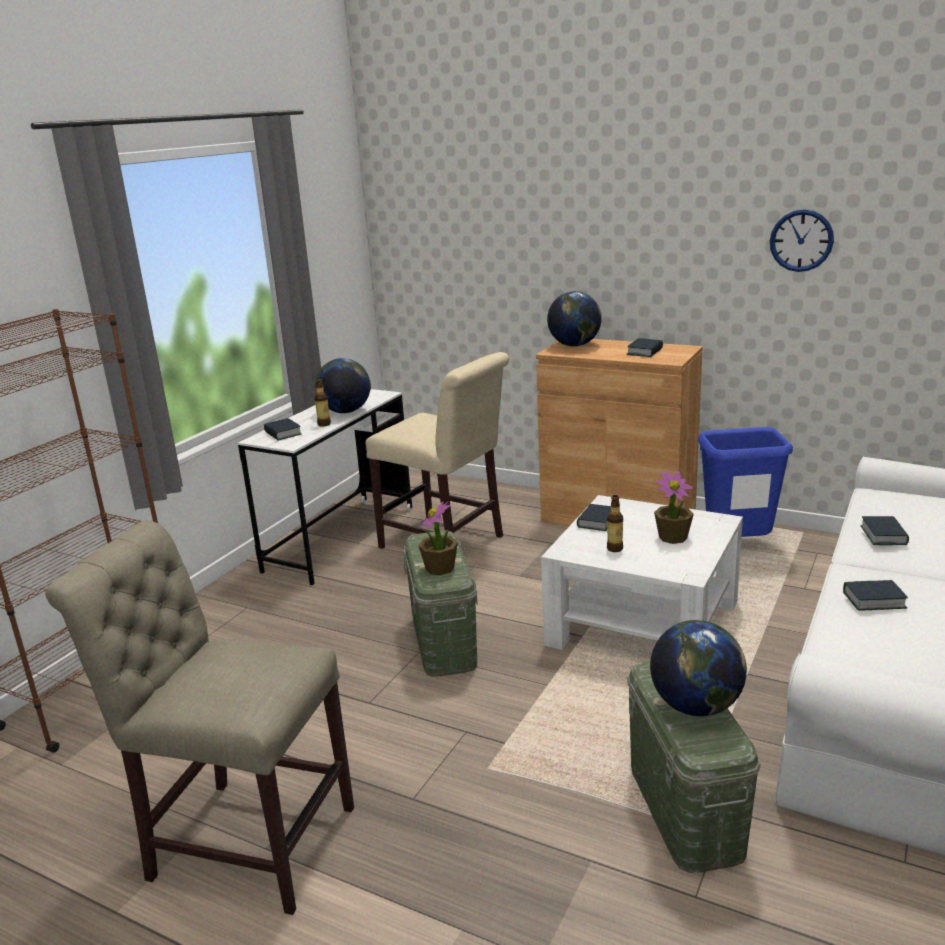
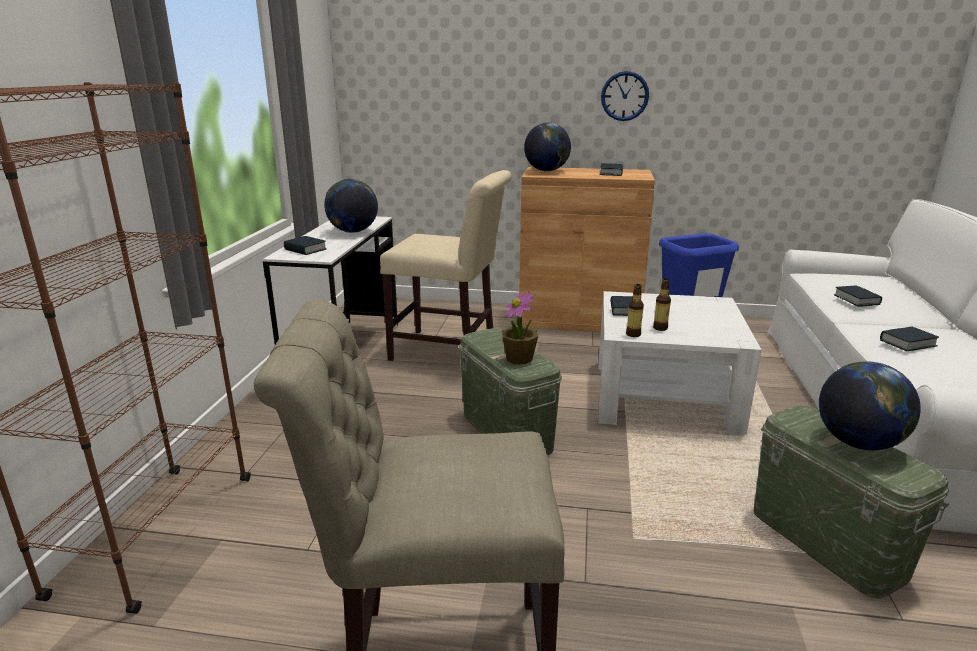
camera: 20 degrees left, 0 degrees up
bottle [314,378,331,427] -> bottle moved to [626,284,644,337]
potted plant [654,471,694,544] -> none
wall clock [770,209,834,272] -> wall clock moved to [601,71,649,121]

